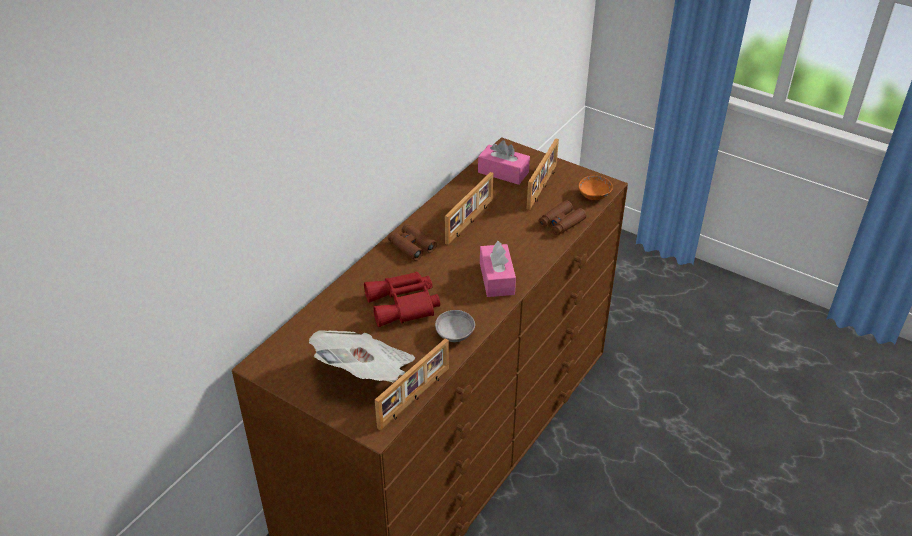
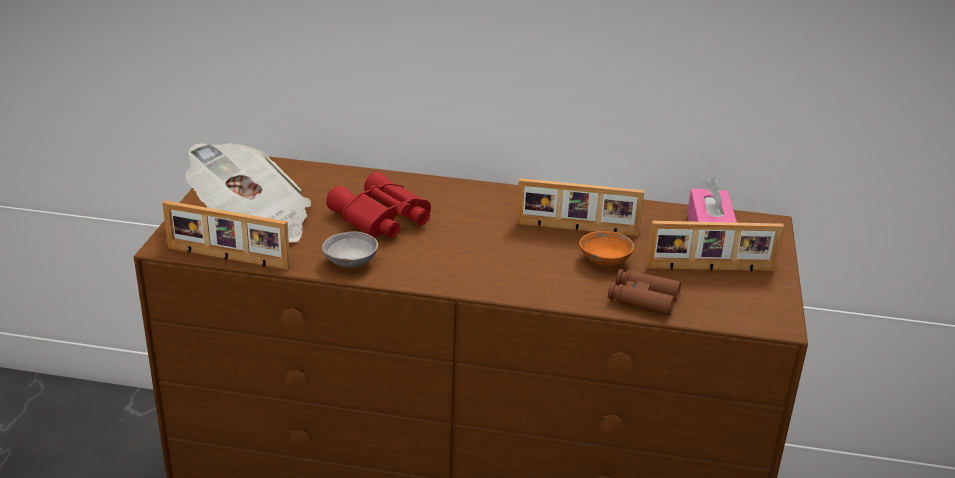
camera: 65 degrees right, 10 degrees down
brown binoculars [388,224,437,261] -> none
pink tissue box [480,241,516,297] -> none
orange bowl [578,176,613,200] -> orange bowl moved to [579,231,634,266]

